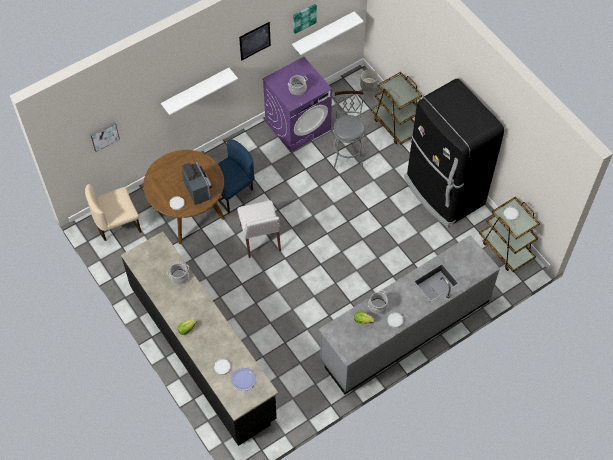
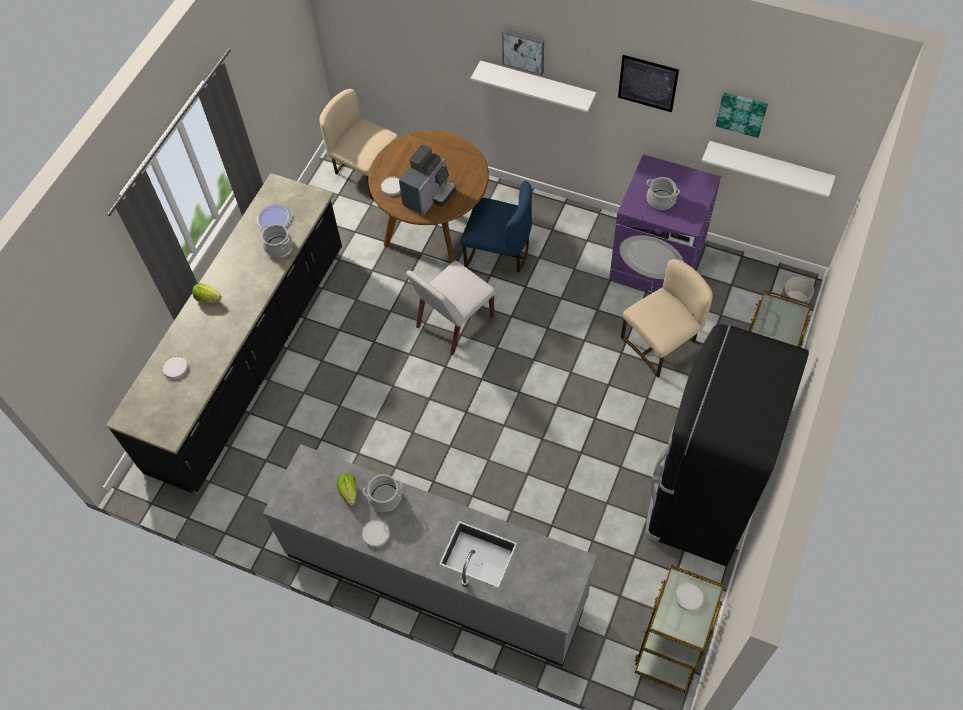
camera: 60 degrees right, 0 degrees up
picture [90,121,120,152] -> picture moved to [502,29,544,75]
plate [231,368,256,391] -> plate moved to [257,204,292,230]
grey stool [331,91,365,171] -> beige chair [621,259,713,378]

